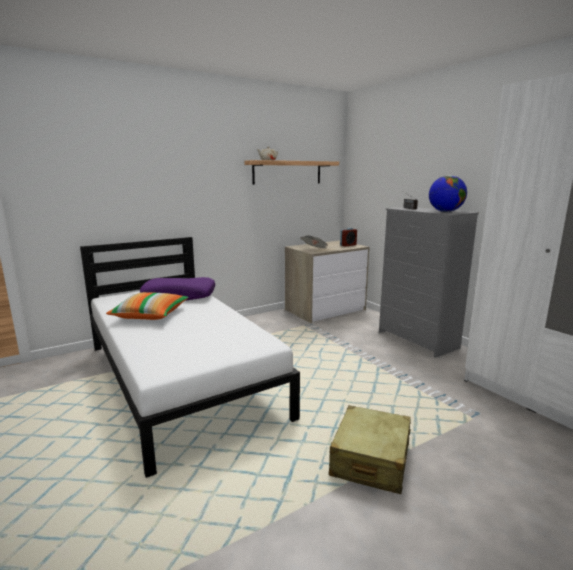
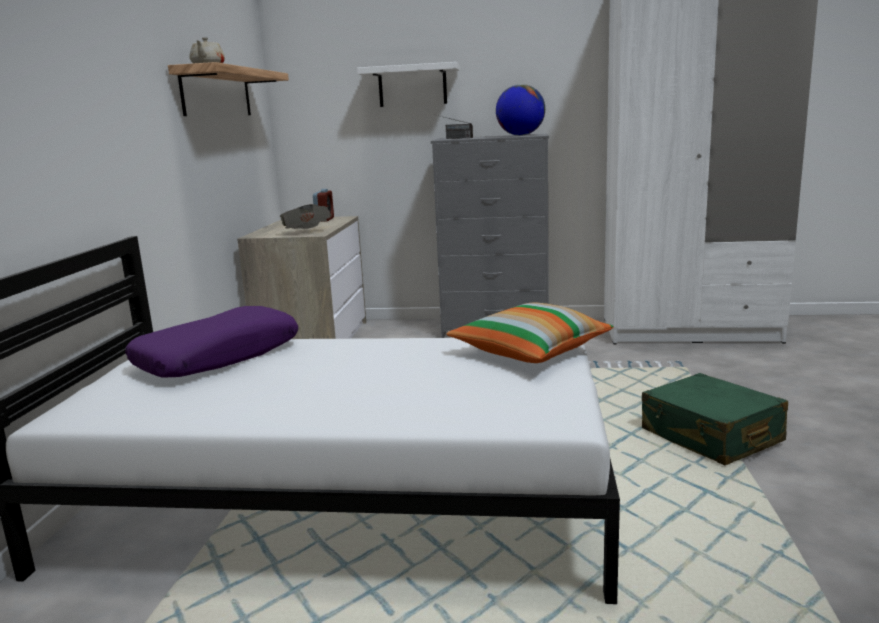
camera: 50 degrees left, 0 degrees up
pillow [106,292,189,320] -> pillow moved to [447,302,614,363]
beige suitcase [329,405,411,494] -> green suitcase [642,373,788,465]
none -> white shelf [357,62,460,107]

